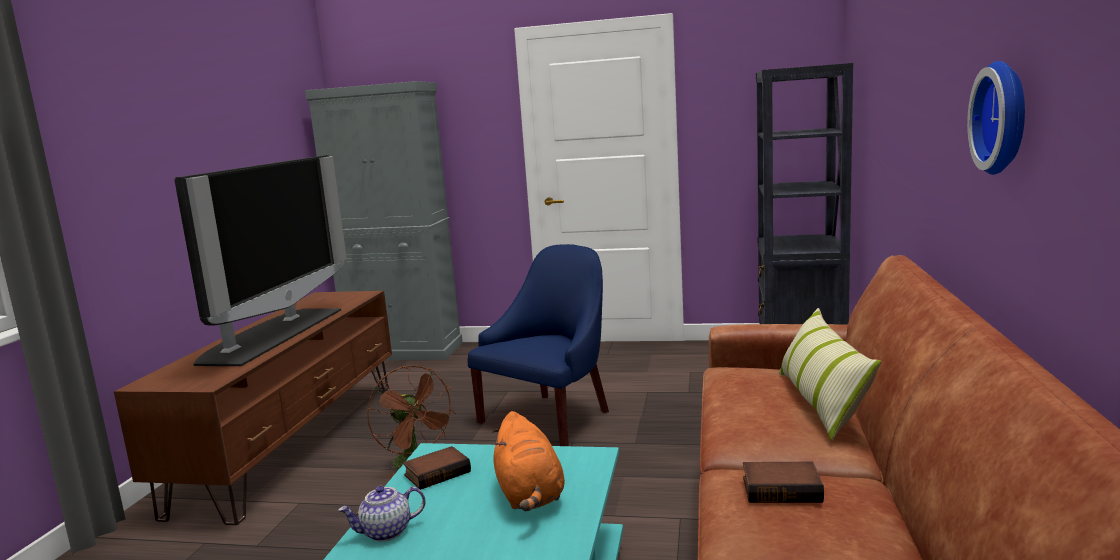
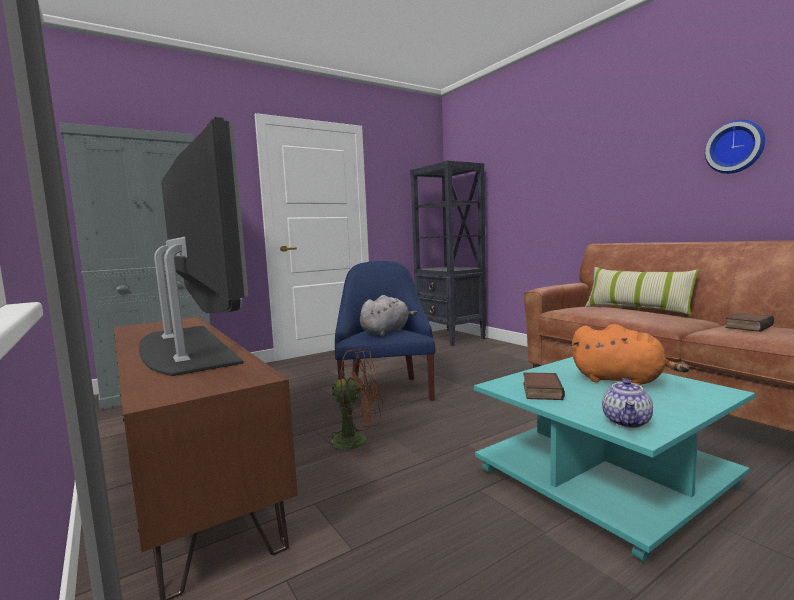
camera: 45 degrees left, 5 degrees down
none -> grey plush toy [360,295,417,336]

